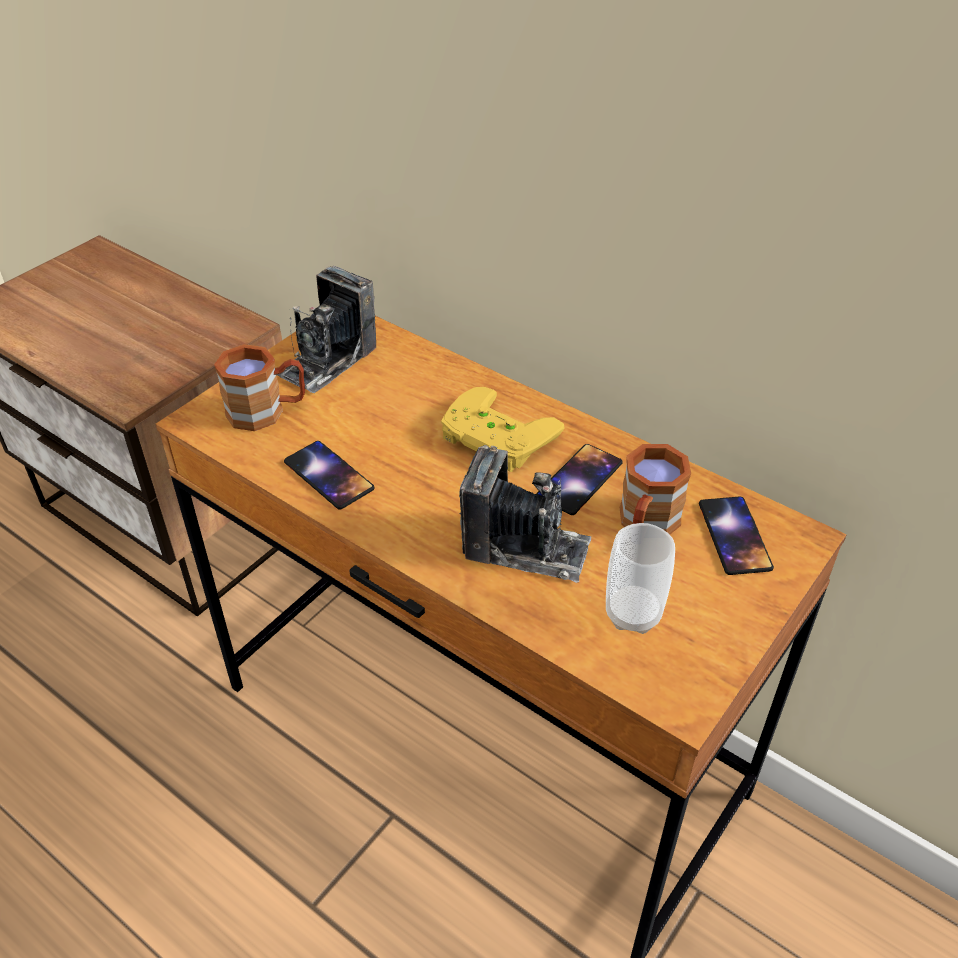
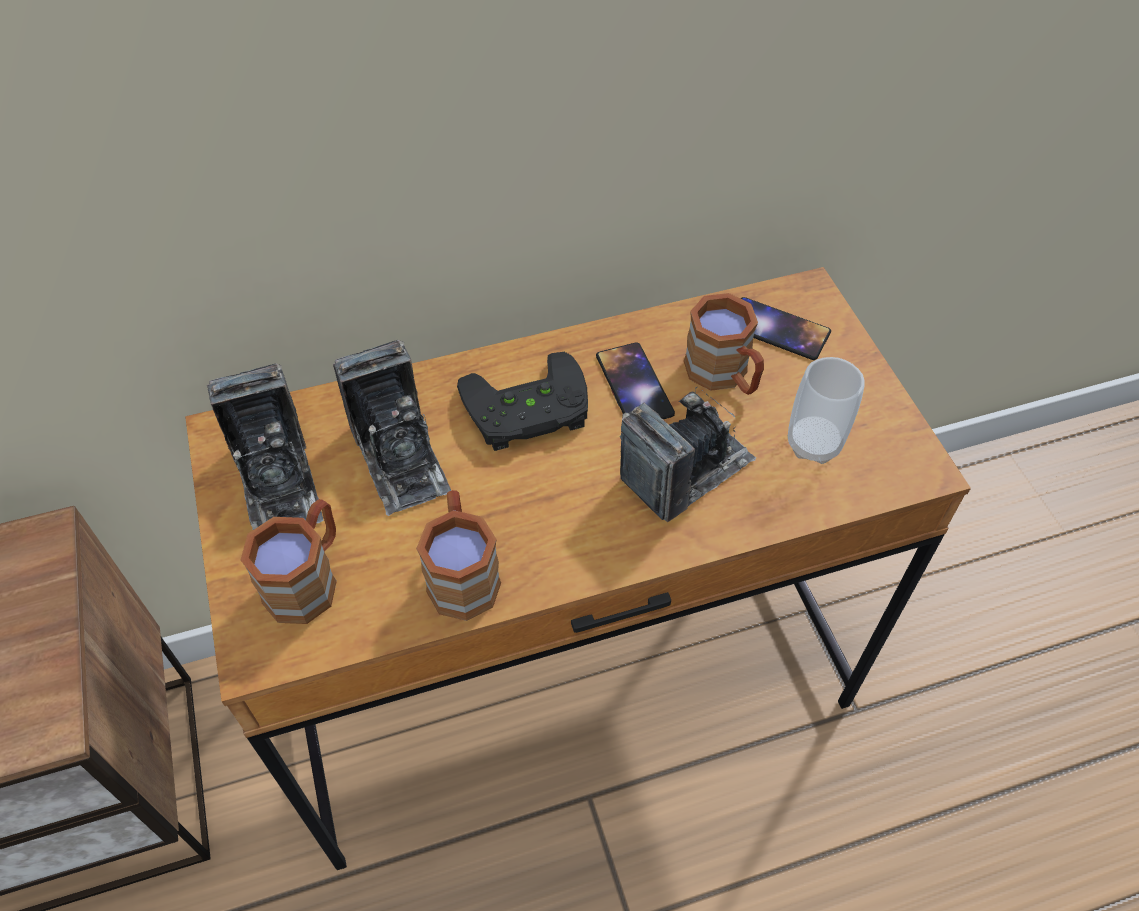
camera: 55 degrees left, 10 degrees up
phone [284,441,375,509] -> brown mug [416,490,501,621]
yellow game controller [441,387,564,472] -> black game controller [457,352,588,451]
none -> camera [333,340,451,516]

